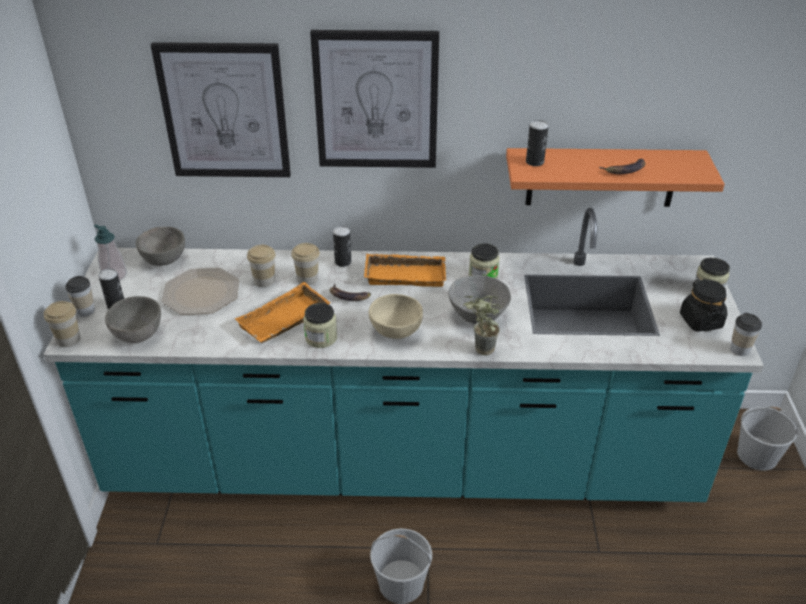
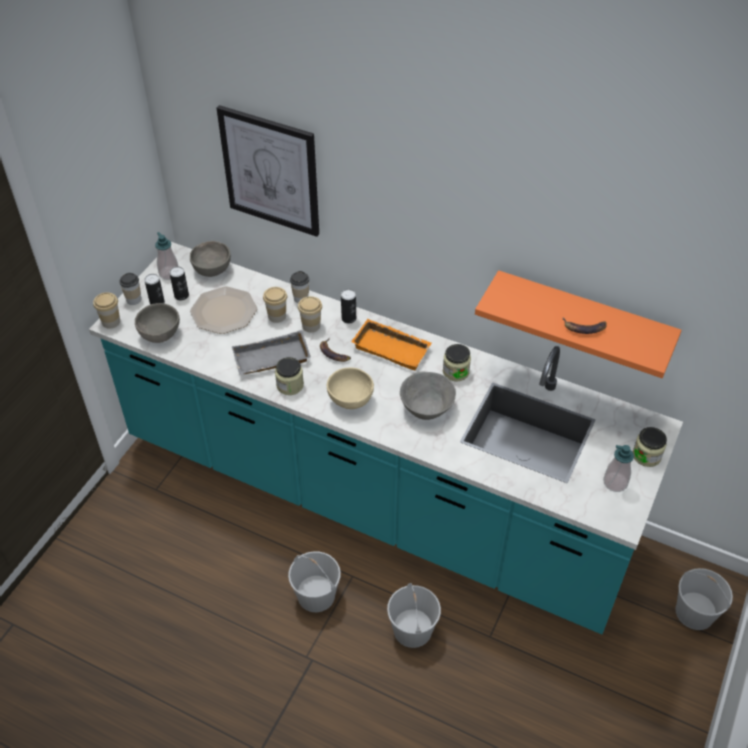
camera: 25 degrees right, 10 degrees up
orange tray [235,282,330,343] -> grey tray [232,330,311,374]
picture [310,30,439,168] -> none
potted plant [463,296,501,355] -> none
can [526,120,548,166] -> can moved to [169,266,189,300]
black jar [680,279,727,332] -> soap dispenser [603,445,634,492]
cup [730,313,762,356] -> cup moved to [290,271,309,303]
none -> white bucket [387,583,441,648]

